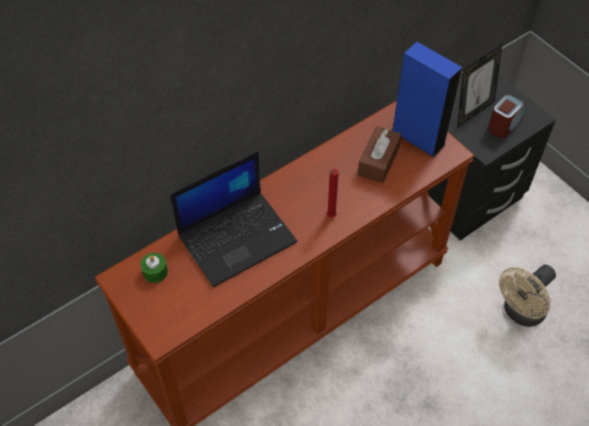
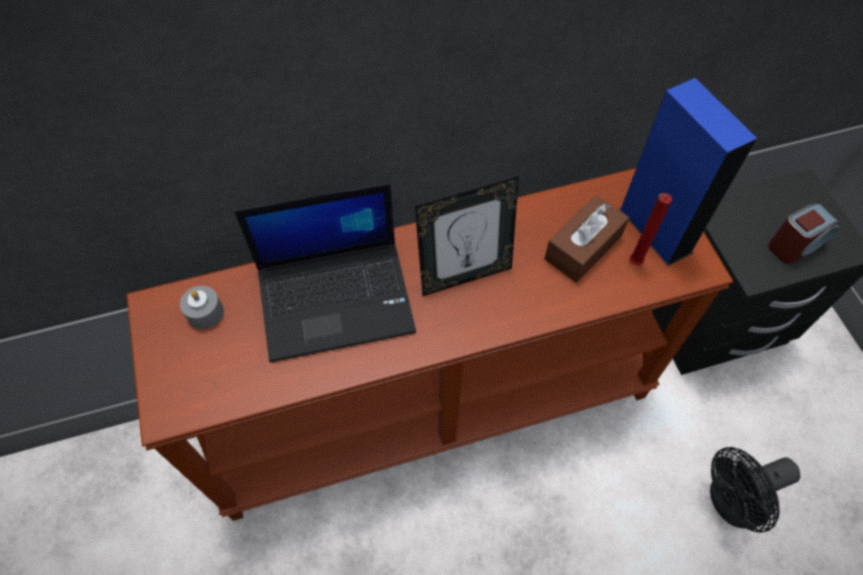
camera: 20 degrees right, 5 degrees up
green candle [140,253,168,283] -> grey candle [180,286,224,329]
red candle [327,168,339,218] -> red candle moved to [630,193,672,265]
picture frame [457,44,503,128] -> picture frame moved to [415,176,519,296]
beige fan [499,265,556,327] -> black fan [710,447,801,533]

